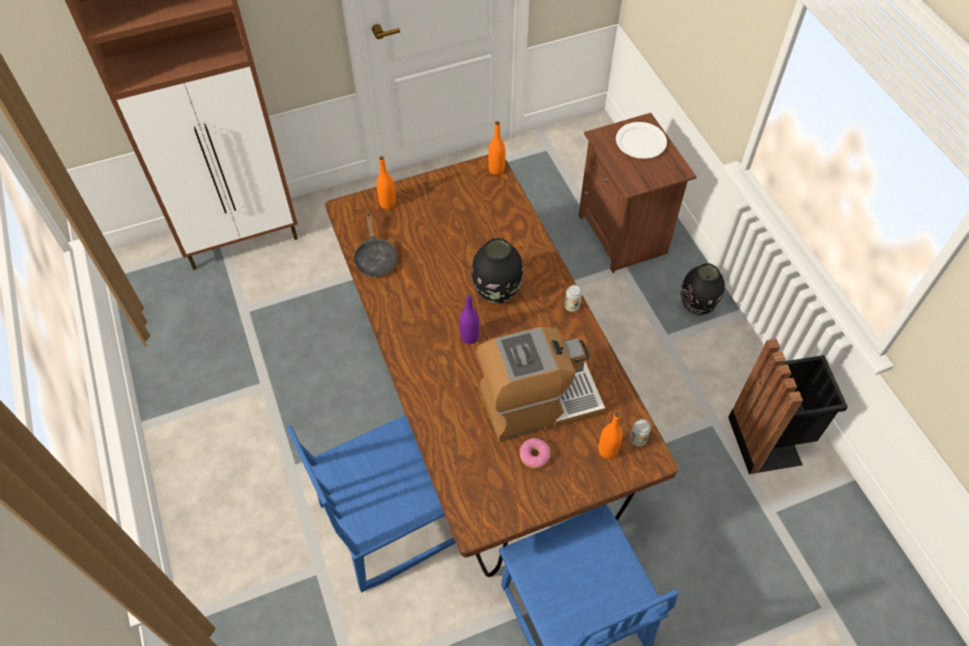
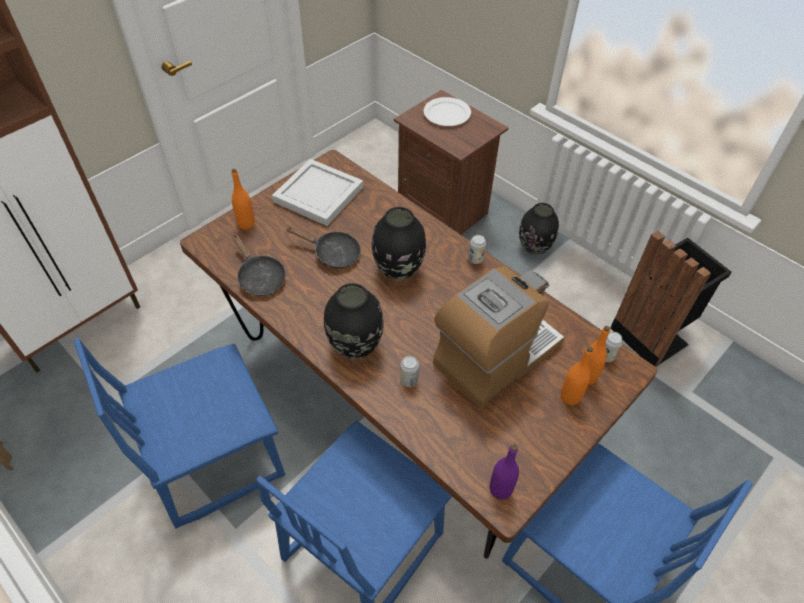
camera: 25 degrees left, 5 degrees down
purple bottle [460,293,479,344] -> purple bottle moved to [490,444,519,499]
orange bottle [488,121,505,175] -> orange bottle moved to [561,346,593,405]
donut [519,438,551,469] -> none
none -> blue chair [74,338,285,529]
none -> white tray [272,159,363,226]
none -> black frying pan [286,226,361,269]
none -> black vase [324,283,384,359]
none -> can [400,356,419,387]

